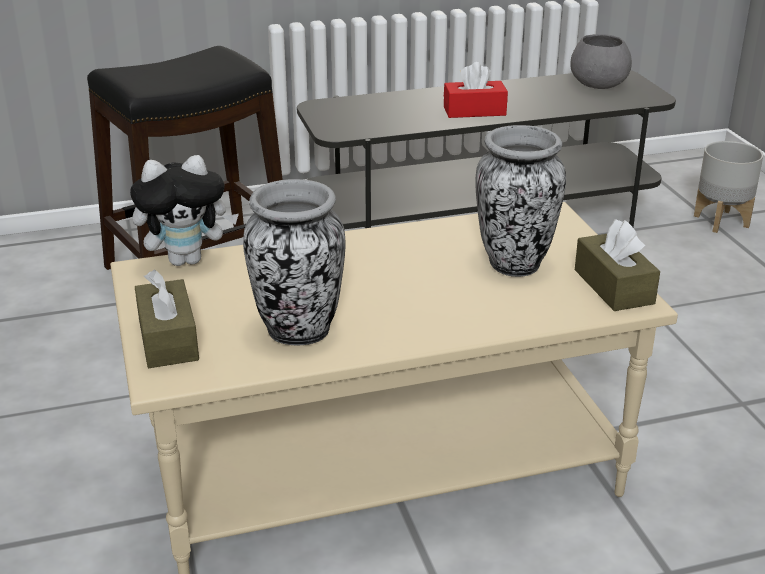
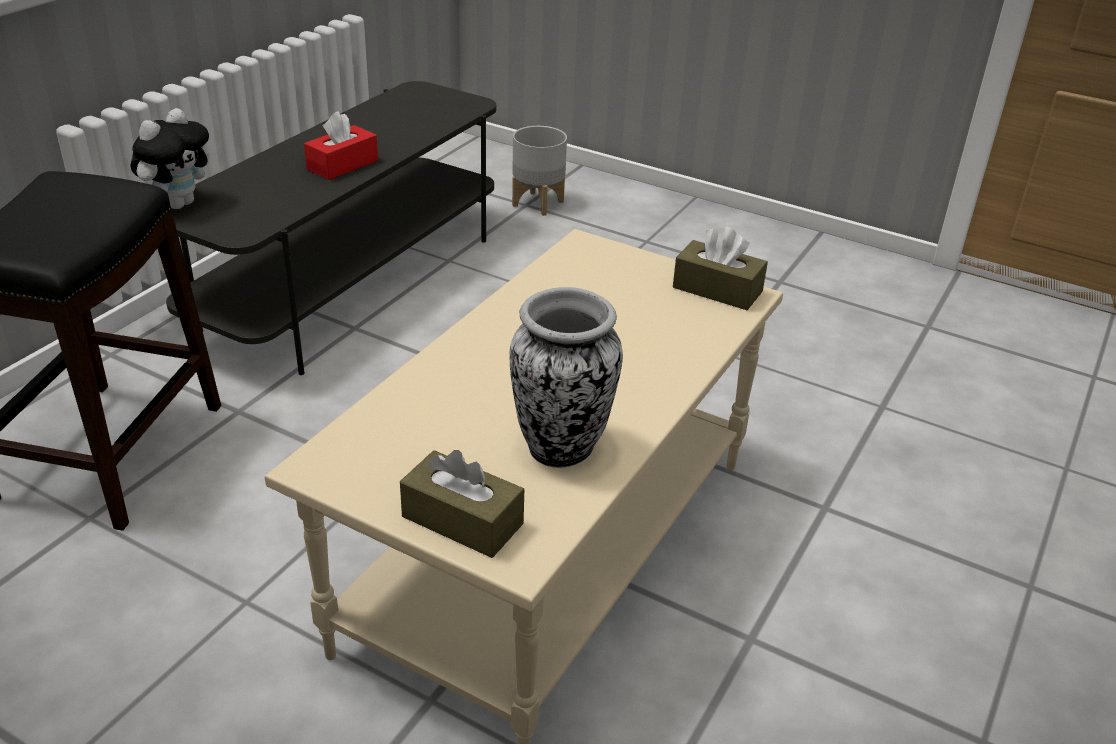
camera: 45 degrees left, 5 degrees up
plush toy [130,155,239,266] -> plush toy moved to [130,108,210,209]
vase [475,125,566,277] -> none
grey bowl [570,34,632,89] -> none

